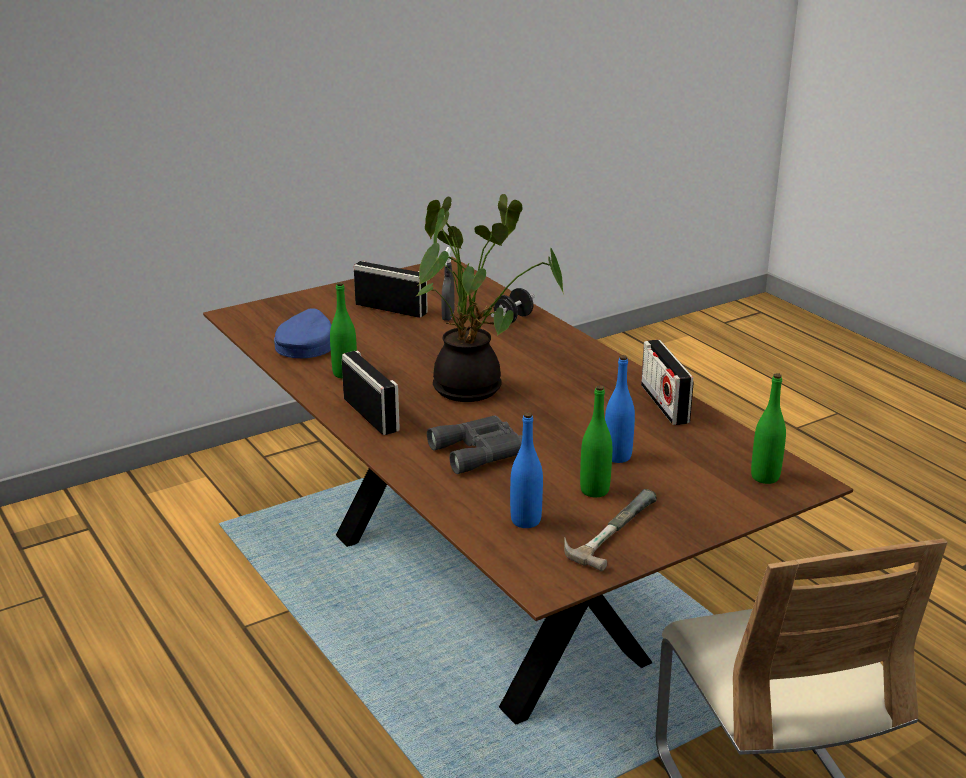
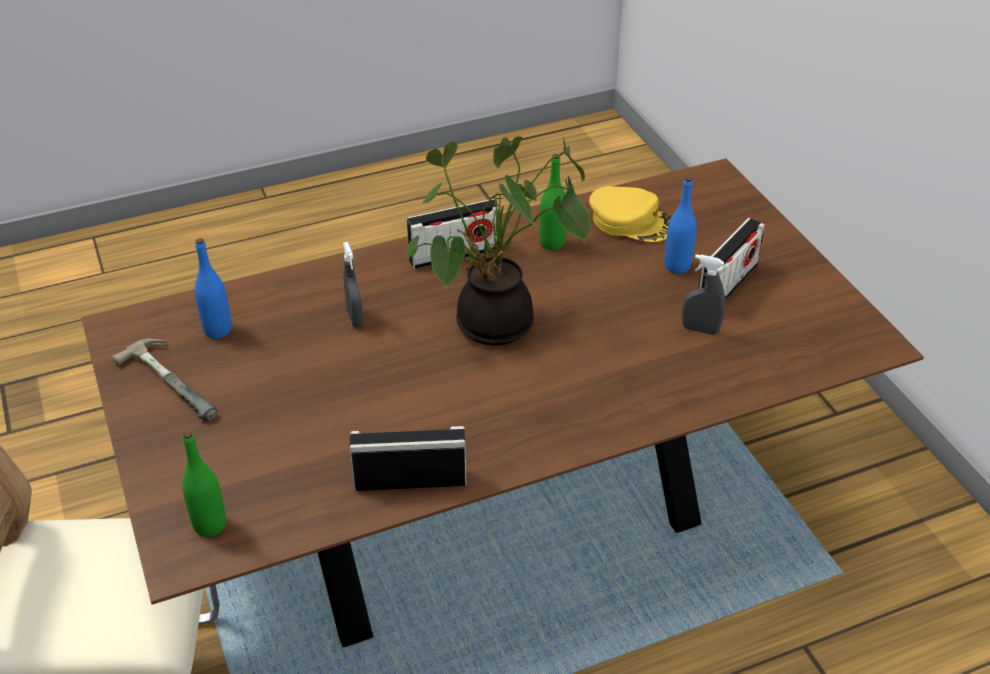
camera: 100 degrees right, 15 degrees up
blue cap [274,308,331,358] -> yellow cap [589,186,671,242]
grey binoculars [427,415,522,474] -> grey spray bottle [343,242,363,327]
black dumbbell [491,288,535,323] -> none
green bottle [580,385,612,497] -> none
blue bottle [605,355,635,463] -> blue bottle moved to [664,176,697,274]

